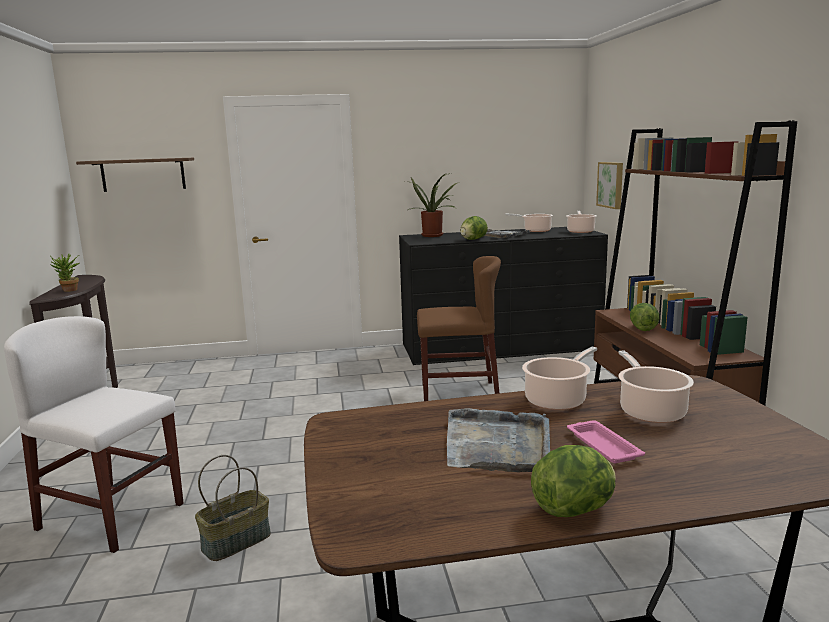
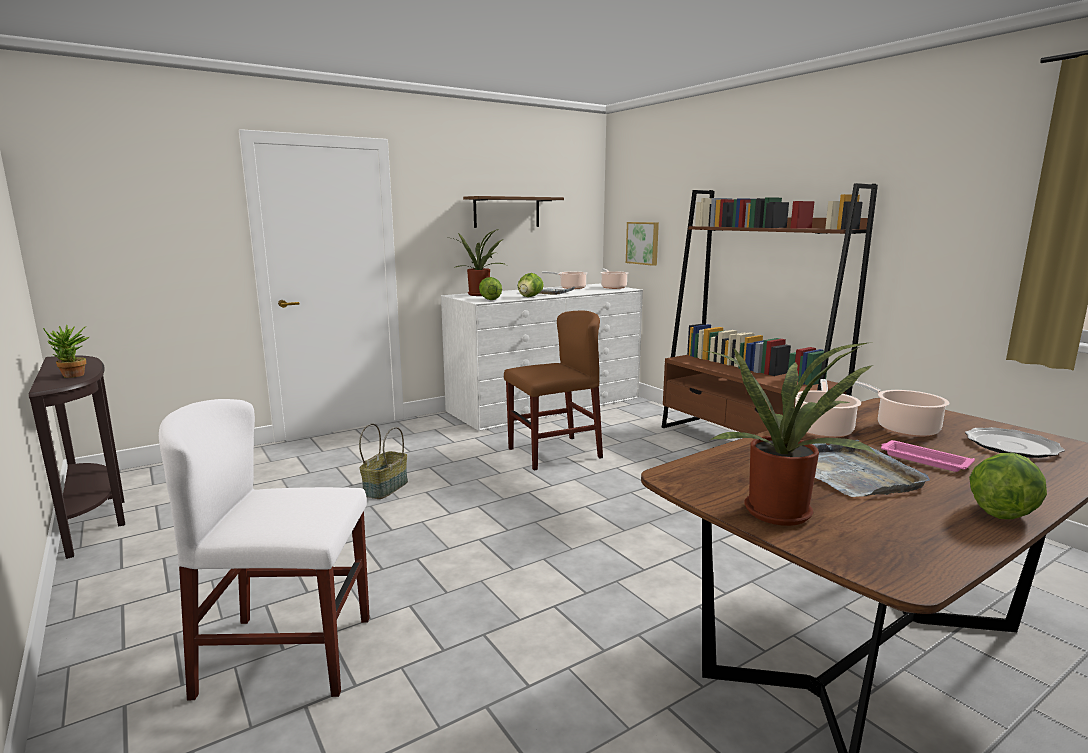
camera: 25 degrees left, 0 degrees up
shelf [76,158,194,192] -> shelf moved to [463,196,564,228]
basket [195,455,271,561] -> basket moved to [359,424,408,499]
black dresser [399,227,608,365] -> white dresser [441,284,643,431]
lettuce [630,303,659,331] -> lettuce moved to [479,277,502,300]
none -> potted plant [702,343,877,526]
none -> plate [965,427,1065,458]

